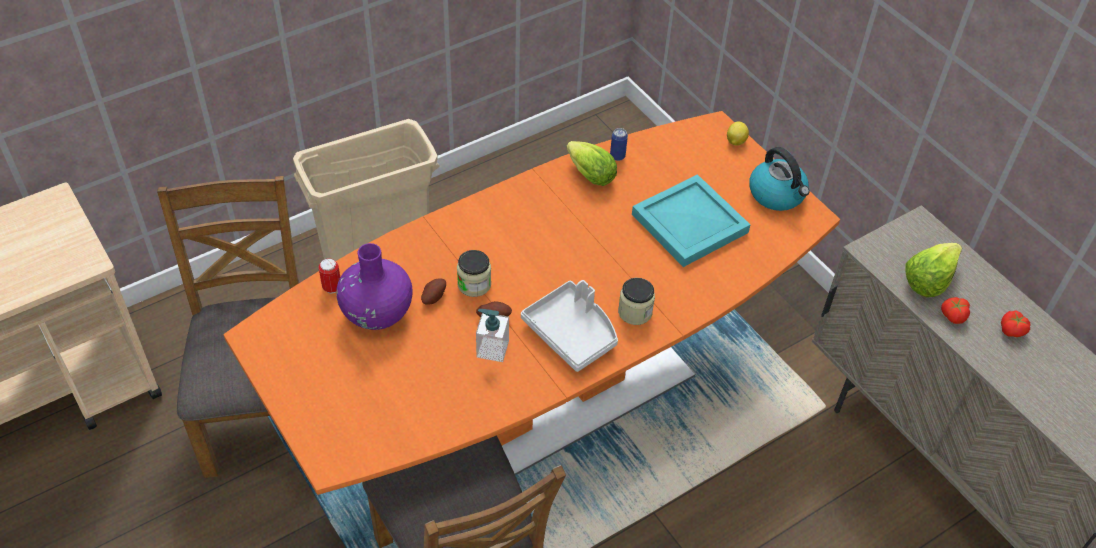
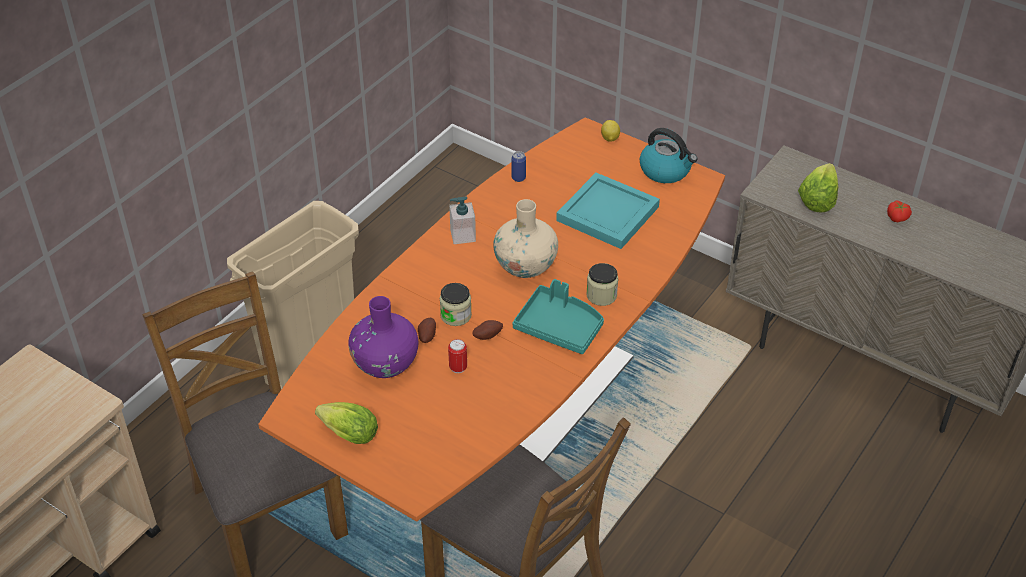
camera: 20 degrees left, 5 degrees down
can [319,258,340,294] -> can moved to [448,339,467,373]
soap dispenser [476,309,509,362] -> soap dispenser moved to [449,196,476,244]
grey tray [521,280,618,372] -> turquoise tray [513,279,604,354]
lettuce [566,141,617,186] -> lettuce moved to [315,402,378,444]
tomato [941,297,970,324] -> none
none -> beige vase [493,199,558,278]

